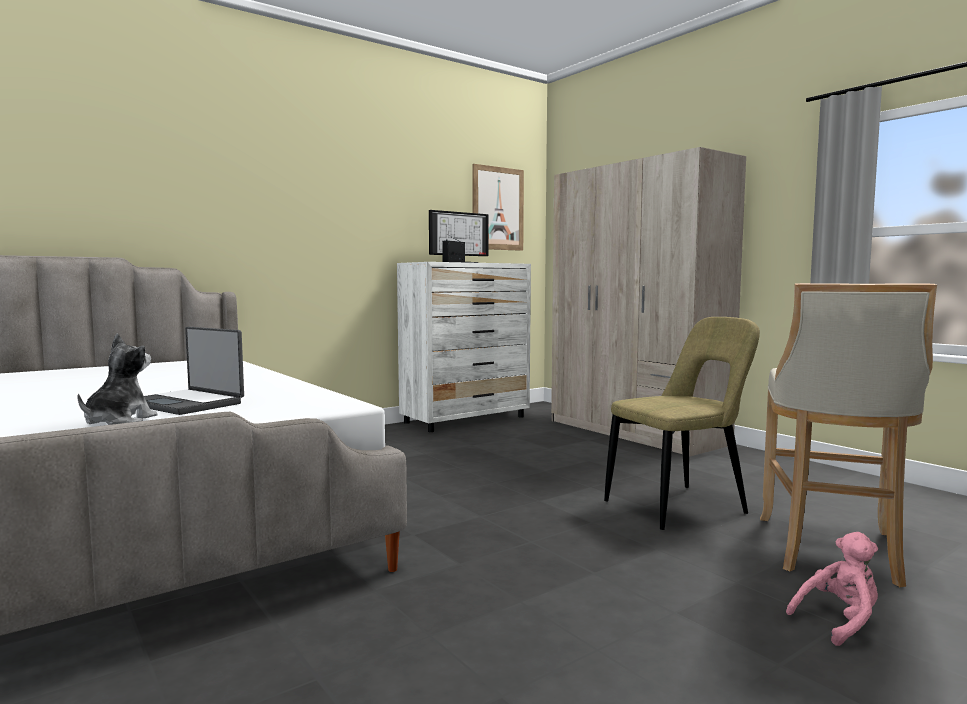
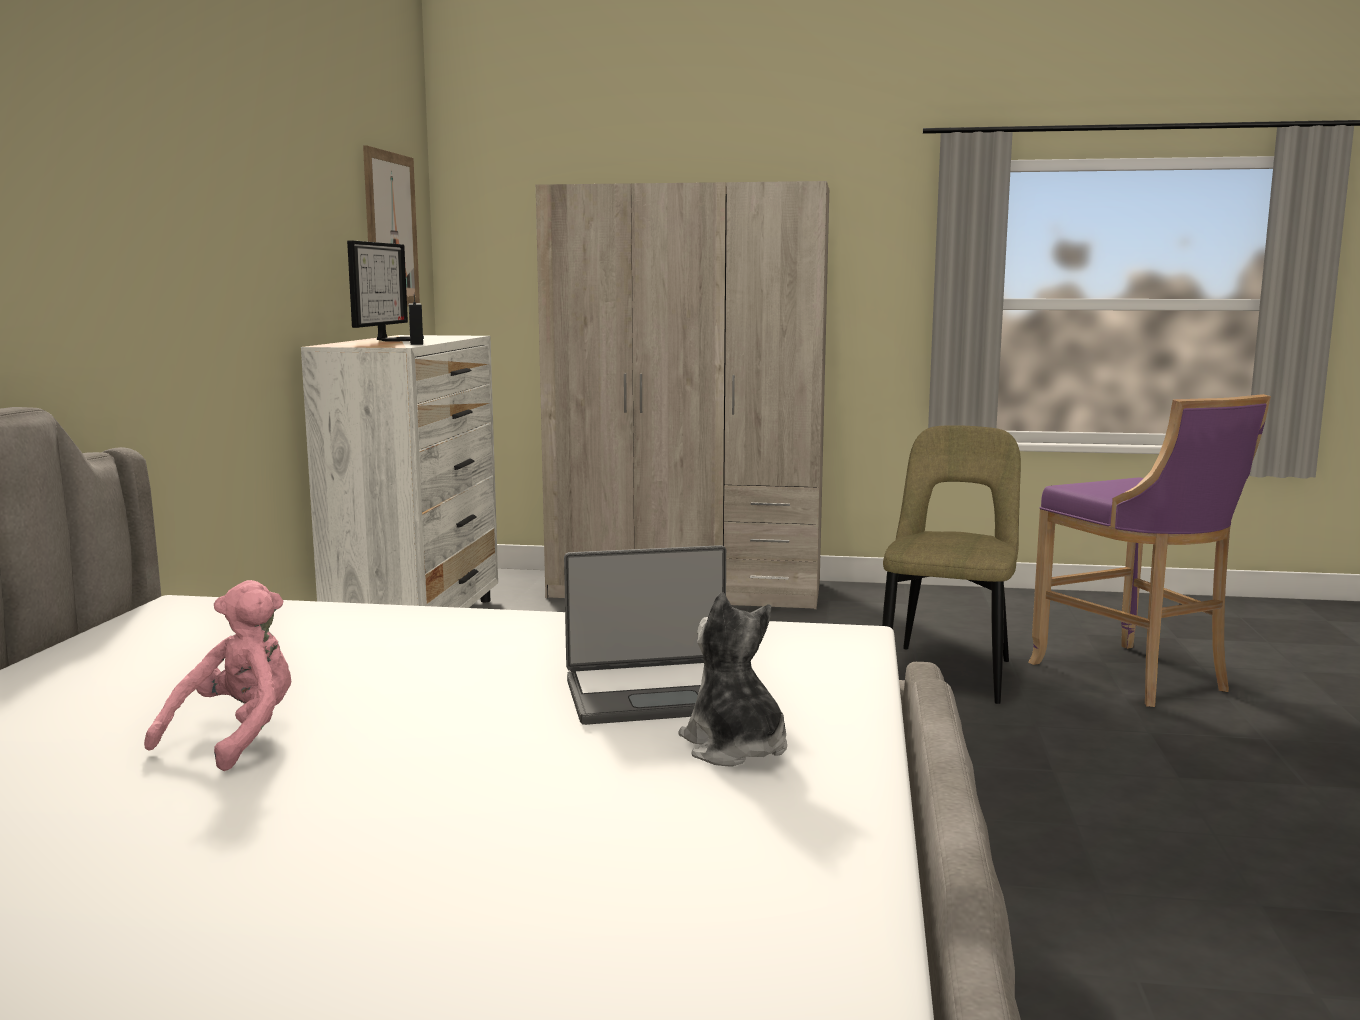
camera: 45 degrees left, 5 degrees up
beige stool [760,283,937,587] -> purple stool [1028,394,1271,707]
pink plush toy [786,532,878,646] -> pink plush toy moved to [144,580,291,771]

